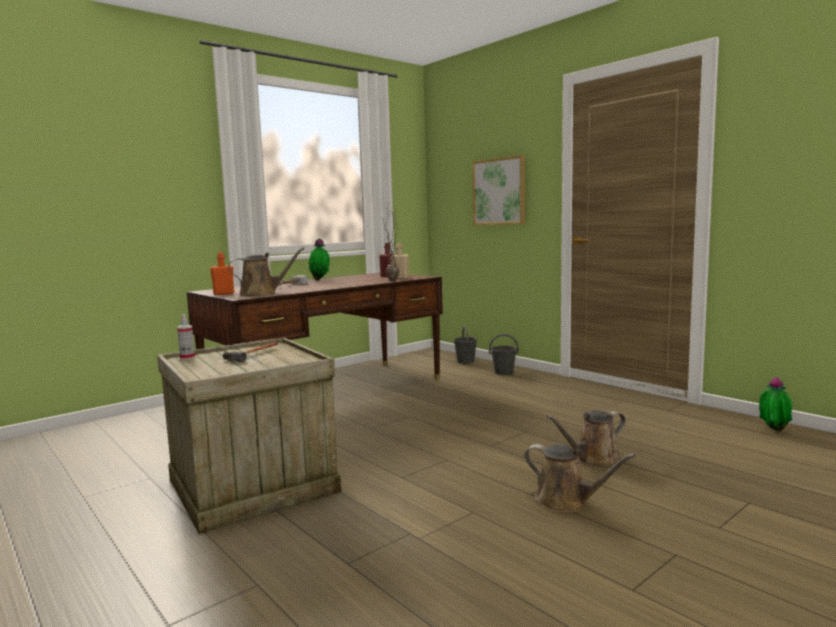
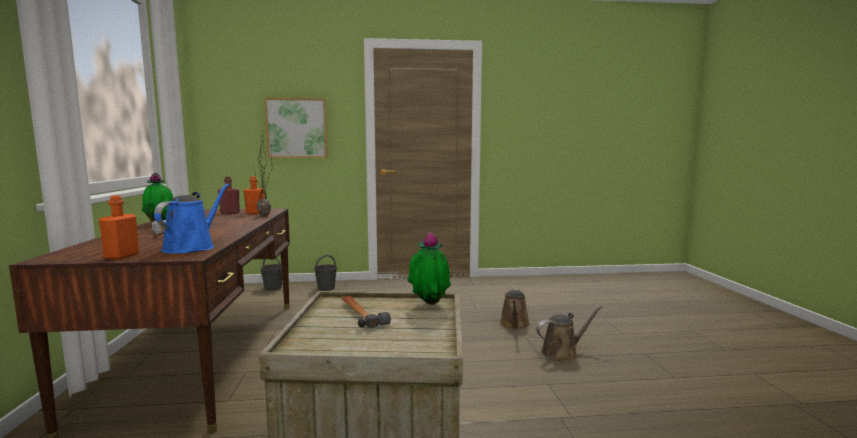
camera: 55 degrees left, 0 degrees up
spray bottle [177,314,195,360] -> none
brown watering can [228,247,305,296] -> blue watering can [154,184,229,254]
beige bottle [390,243,409,279] -> orange bottle [243,176,265,214]
potted plant [759,377,792,431] -> potted plant moved to [407,232,451,305]

